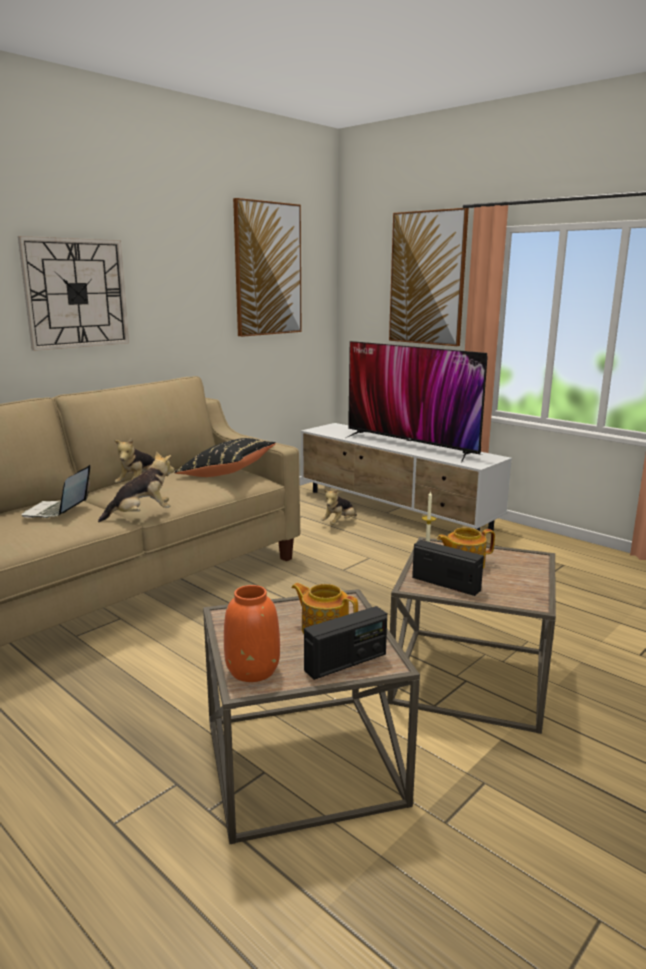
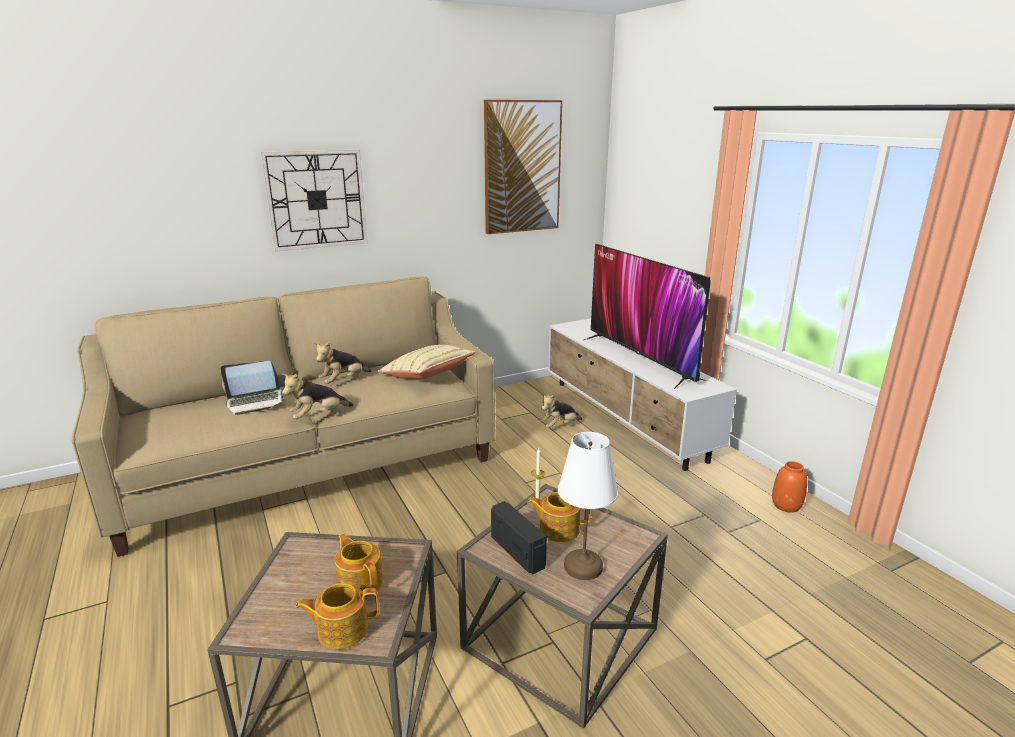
camera: 20 degrees right, 5 degrees up
laptop [22,465,90,518] -> laptop turned 135 degrees counterclockwise [221,361,286,415]
plush toy [98,451,174,522] -> plush toy turned 150 degrees clockwise [281,373,354,419]
black pillow [174,438,276,477] -> beige pillow [377,345,476,379]
orange vase [224,585,280,682] -> orange vase moved to [772,461,807,513]
radio [304,606,387,680] -> teapot [296,583,379,649]
picture [389,208,469,346] -> none
none -> white table lamp [558,432,618,580]

